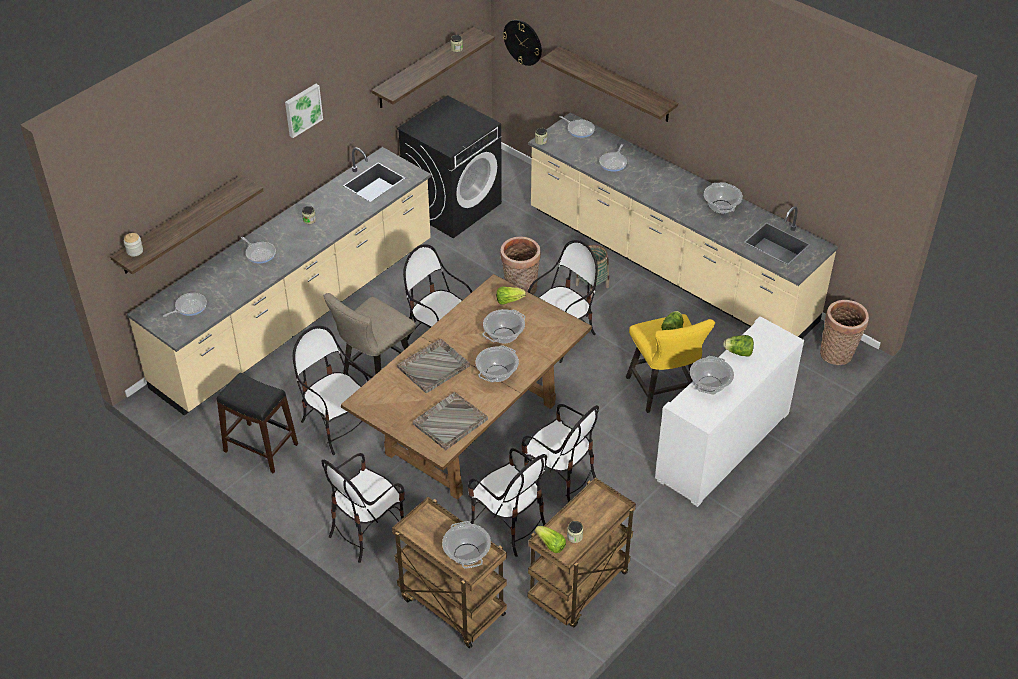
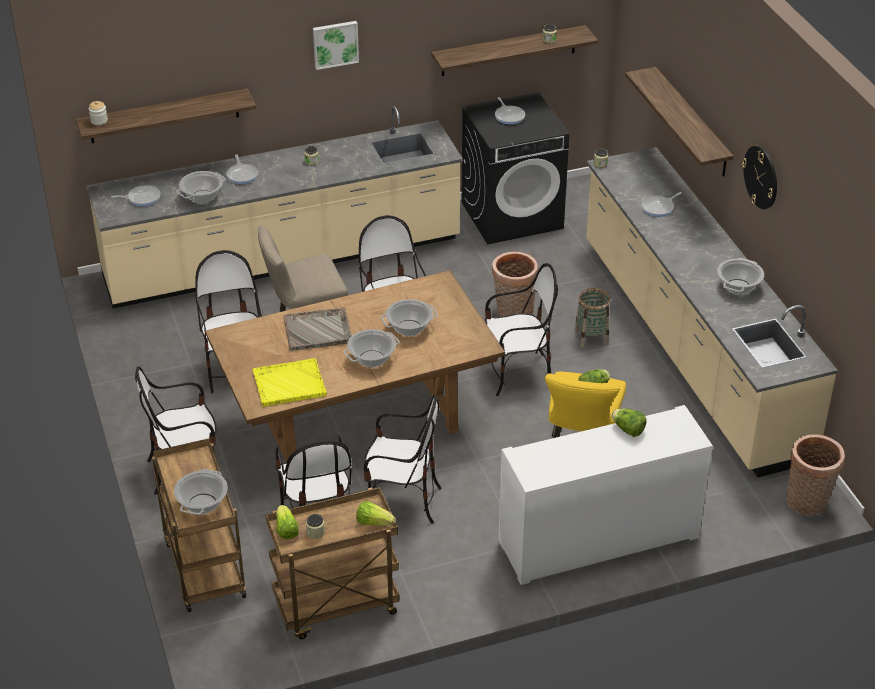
camera: 30 degrees right, 5 degrees down
black stool [217,373,298,474] -> none
grey tray [413,392,488,450] -> yellow tray [253,358,327,407]
lettuce [496,286,526,305] -> lettuce moved to [356,501,395,526]
wall clock [503,20,542,66] -> wall clock moved to [742,146,777,209]
chair [521,404,599,503] -> chair turned 60 degrees counterclockwise [364,394,442,524]
frying pan [560,116,595,138] -> frying pan moved to [495,97,525,124]
cooking pot [690,356,734,395] -> cooking pot moved to [177,171,226,204]

